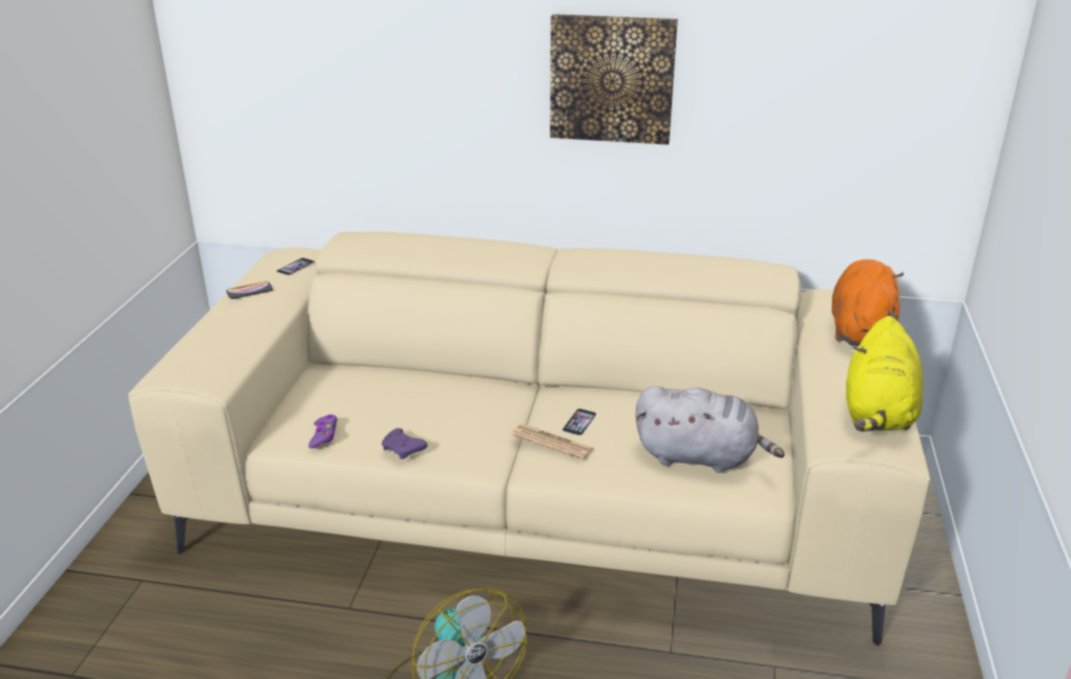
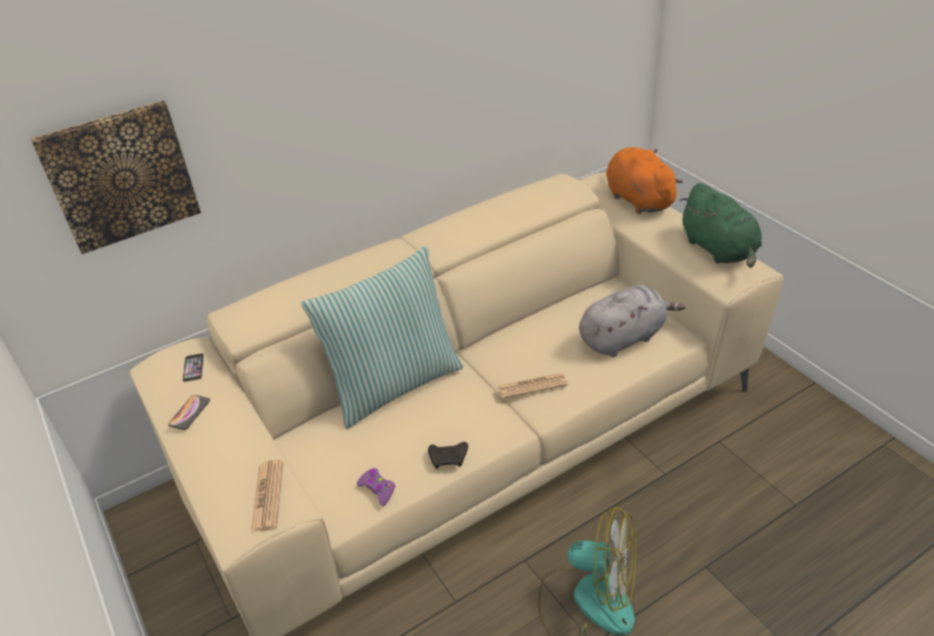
camera: 40 degrees left, 10 degrees up
purple game controller [381,428,428,459] -> black game controller [428,442,468,469]
picture [550,14,678,145] -> picture moved to [30,100,201,254]
phone [562,408,597,436] -> none
yellow plush toy [846,316,923,432] -> green plush toy [680,183,762,268]
none -> newspaper [251,460,283,532]
none -> pillow [301,246,464,429]

